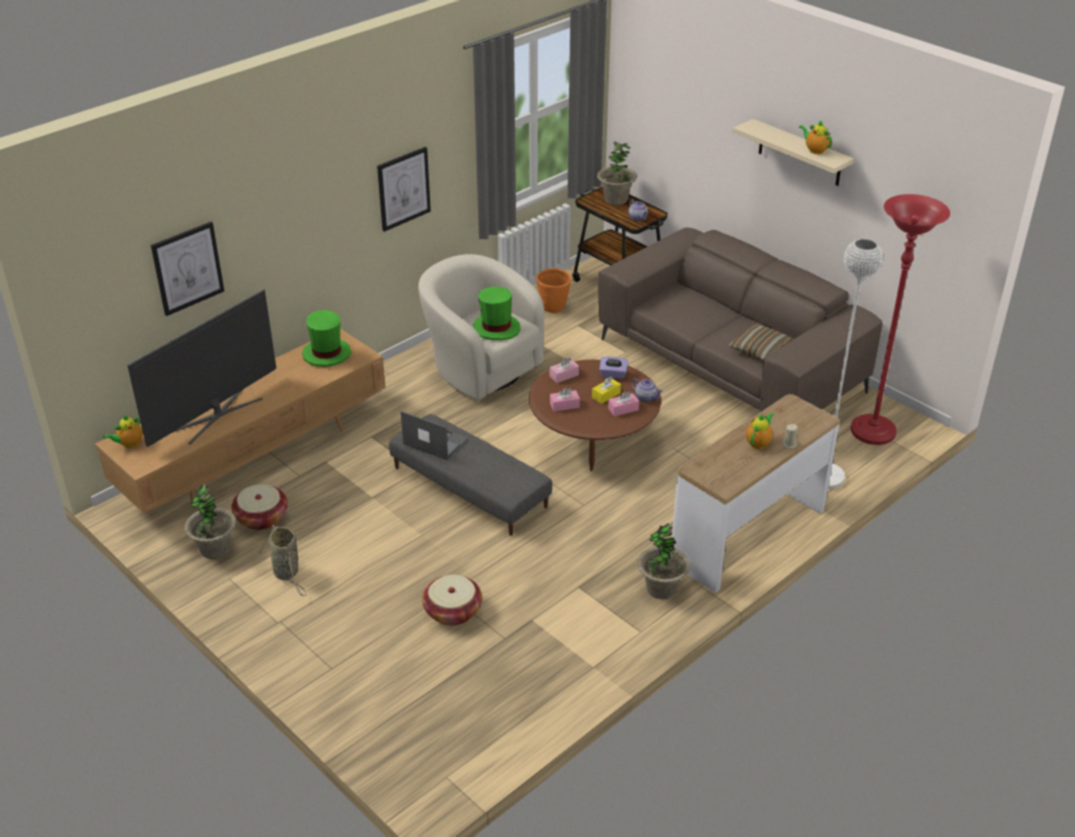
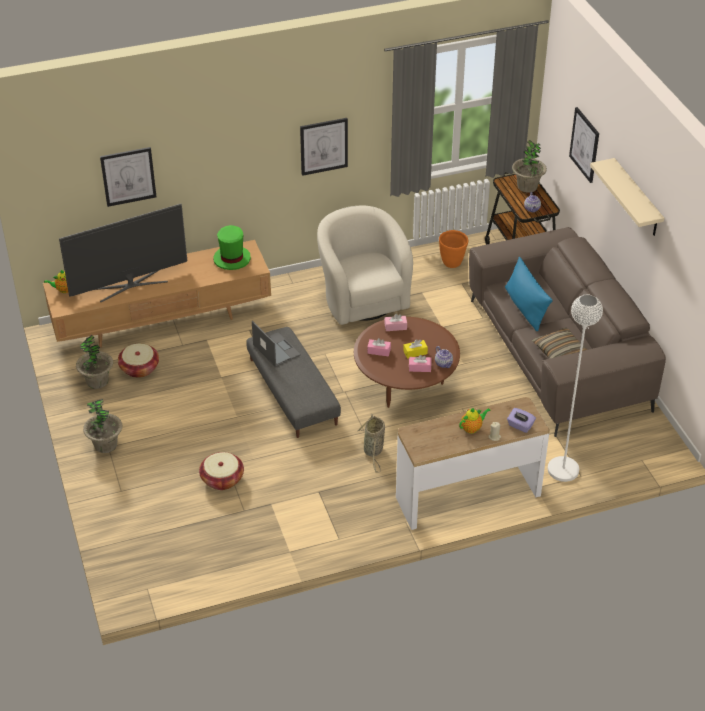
camera: 25 degrees right, 5 degrees up
basket [257,525,307,596] -> basket moved to [358,414,385,473]
green hat [473,286,521,340] -> none
purple tissue box [599,357,628,379] -> purple tissue box moved to [507,408,536,433]
potted plant [637,523,690,599] -> potted plant moved to [83,399,123,453]
teapot [799,120,832,154] -> none
red floor lamp [851,194,950,445] -> none
none -> blue pillow [505,257,553,331]
none -> picture [569,107,599,183]

